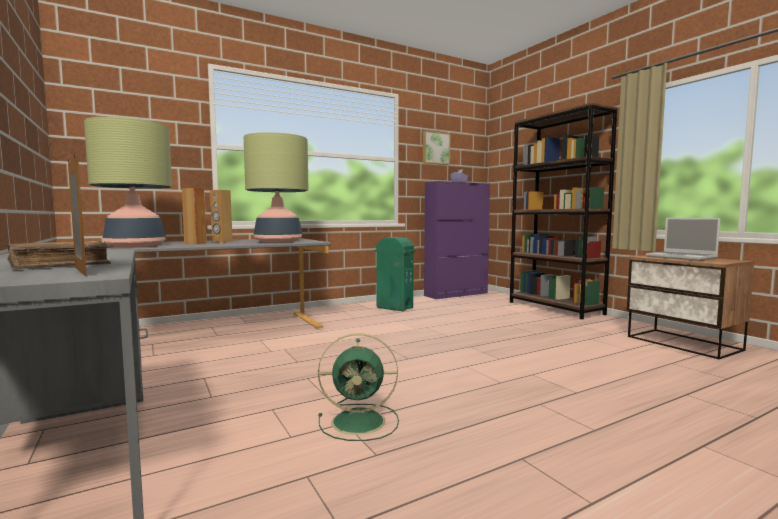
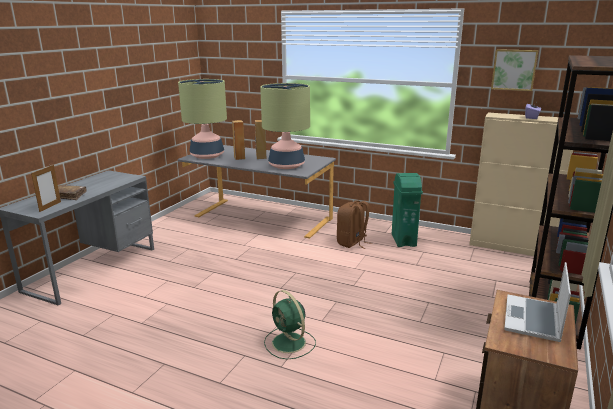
camera: 55 degrees right, 15 degrees up
green fan [318,333,399,441] -> green fan moved to [264,290,316,360]
purple cabinet [424,181,490,299] -> beige cabinet [469,112,573,256]
none -> brown backpack [337,201,372,249]

